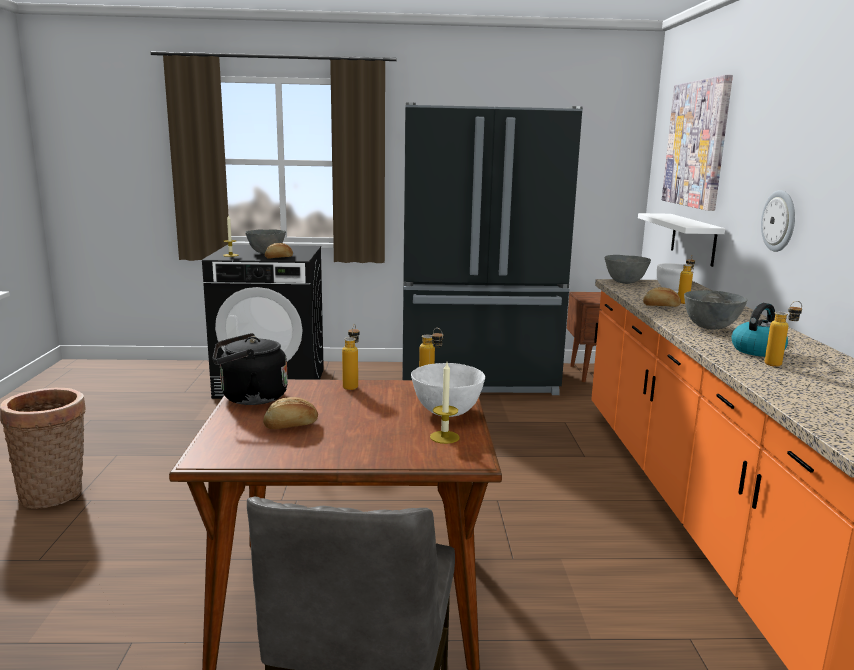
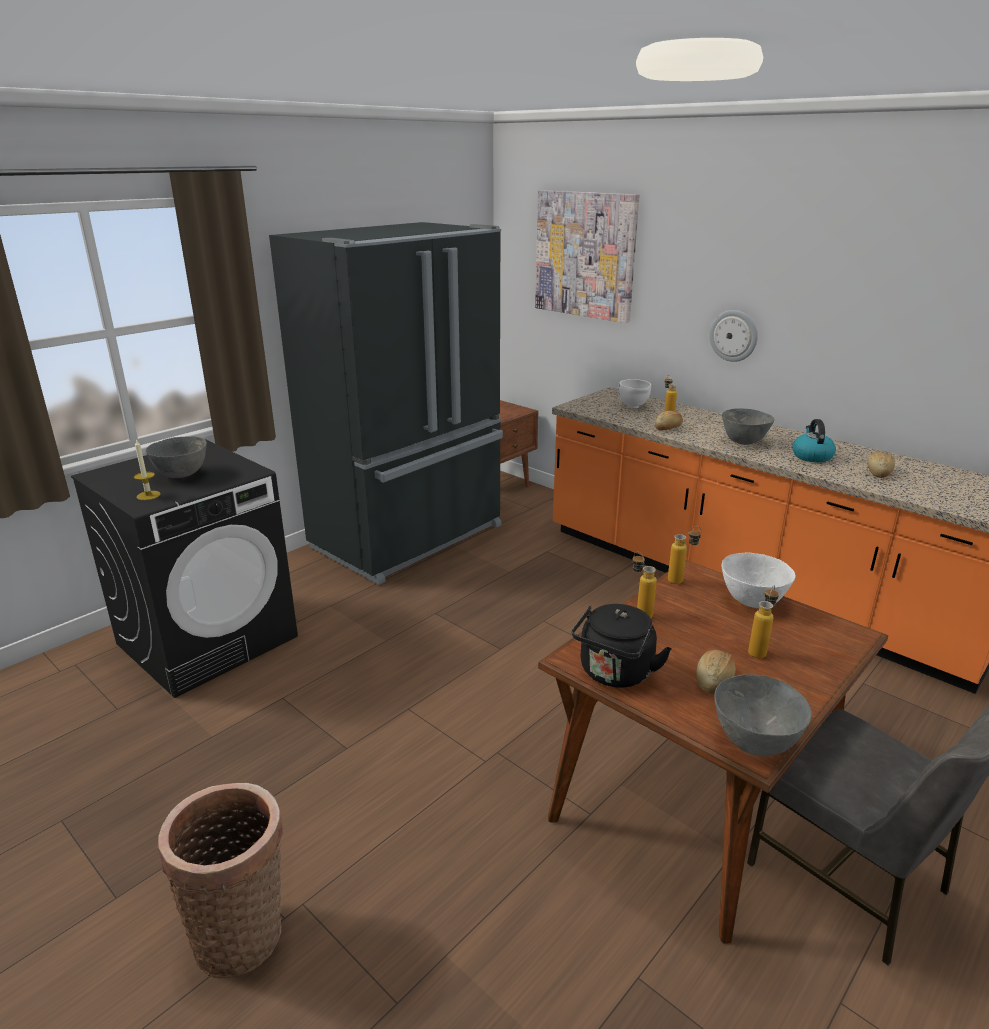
camera: 45 degrees left, 10 degrees up
bread [265,243,293,259] -> bread moved to [867,452,895,478]
candle [430,362,460,444] -> none
grey bowl [605,255,651,284] -> grey bowl moved to [714,674,812,756]
white shelf [638,213,725,267] -> none
bottle [764,301,802,367] -> bottle moved to [748,585,779,659]

